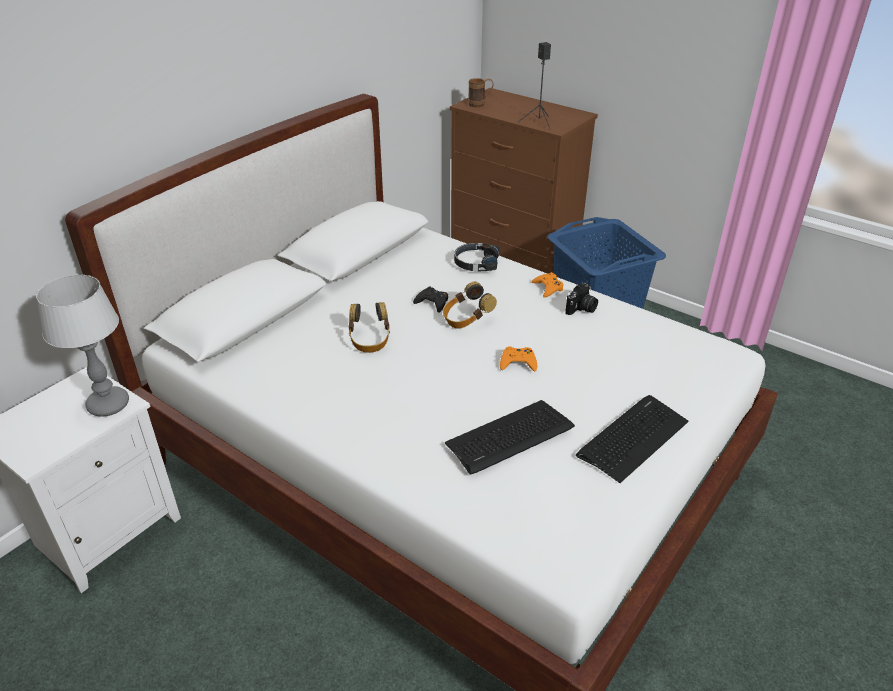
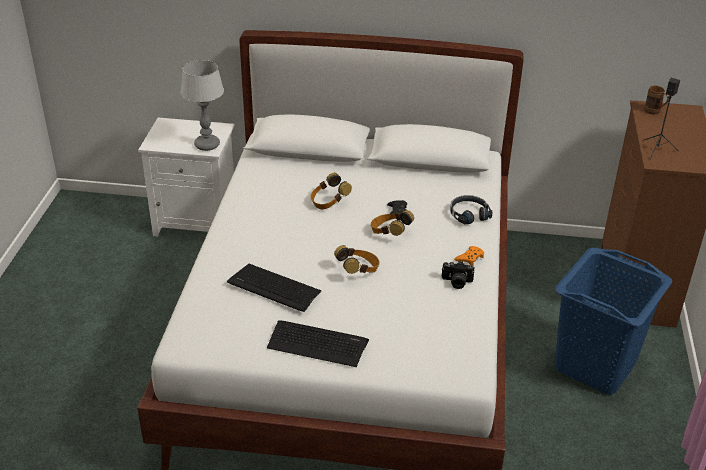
camera: 60 degrees right, 0 degrees up
orange game controller [500,346,537,372] -> headphones [334,245,380,274]

